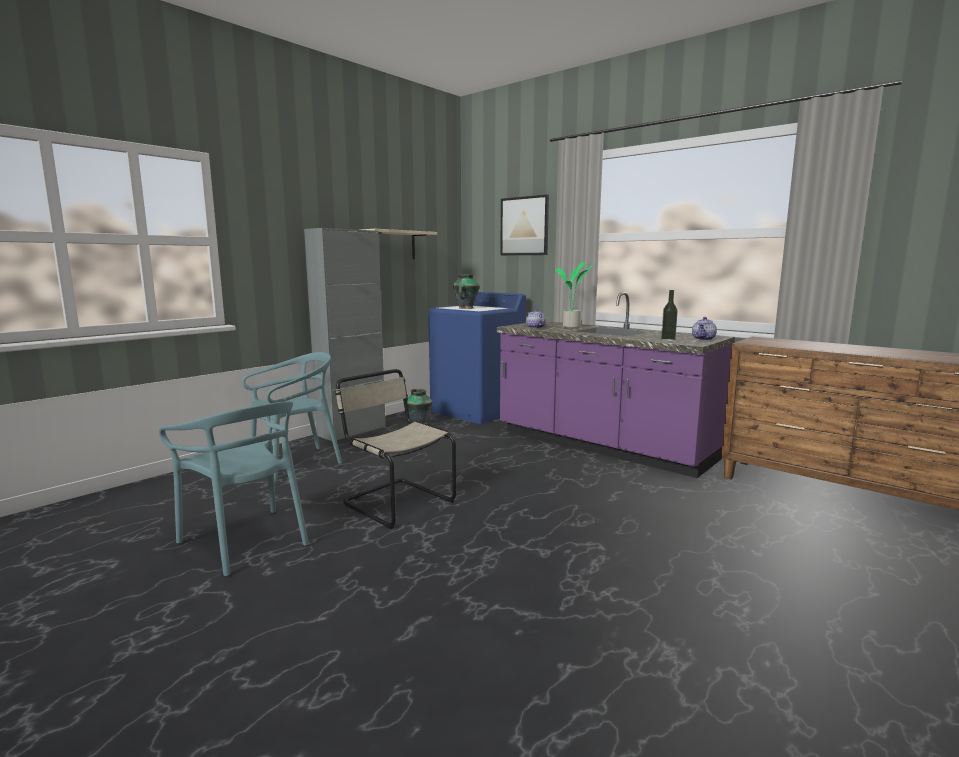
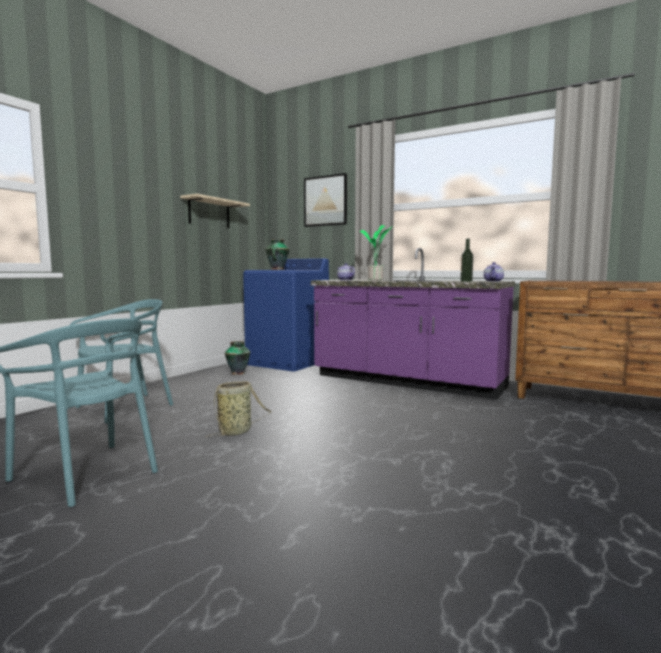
camera: 10 degrees left, 5 degrees down
grey cabinet [304,228,386,441] -> none
beige chair [335,369,456,529] -> basket [205,381,272,438]

